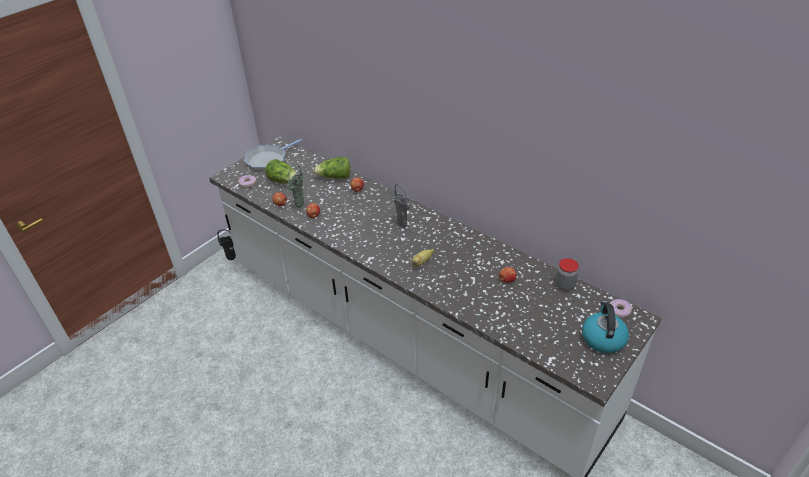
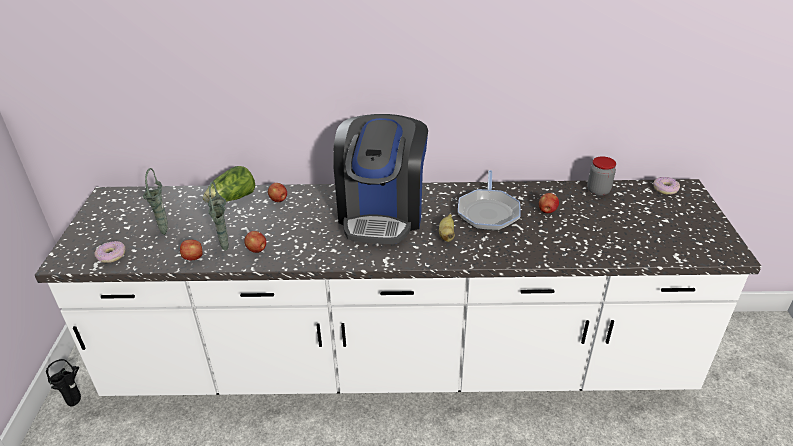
camera: 40 degrees left, 5 degrees down
frying pan [244,139,302,171] -> frying pan moved to [458,170,521,230]
lettuce [265,159,297,183] -> green vase [143,168,168,235]
grey vase [393,184,410,228] -> coffee machine [333,114,428,244]
kettle [582,301,629,353] -> none

